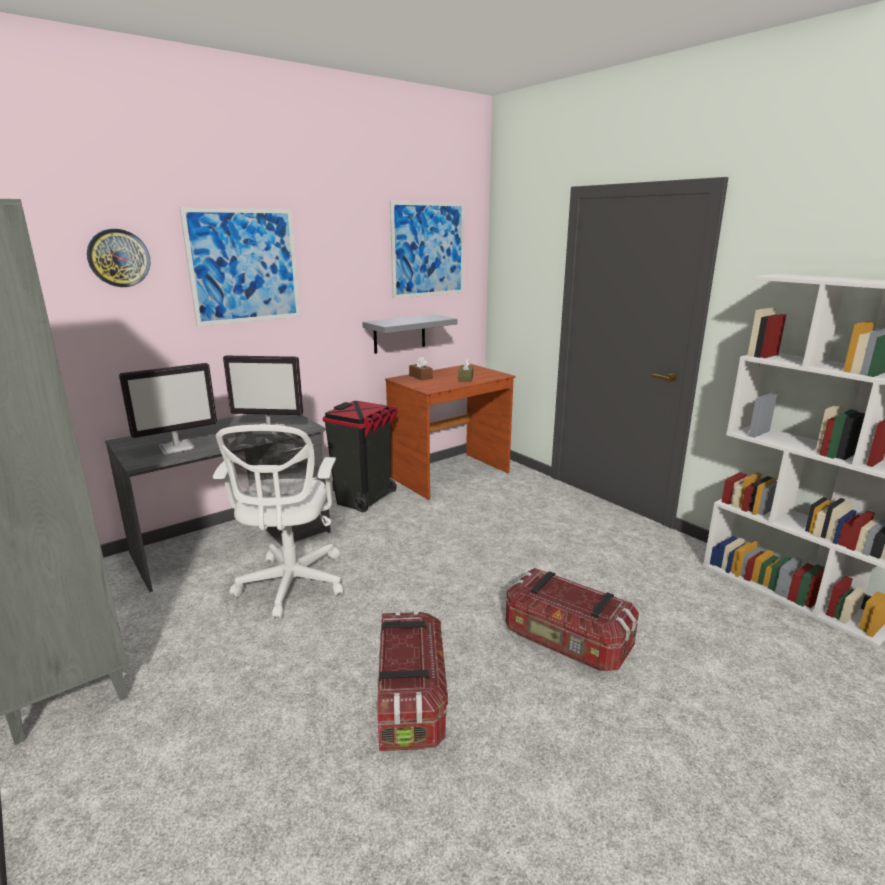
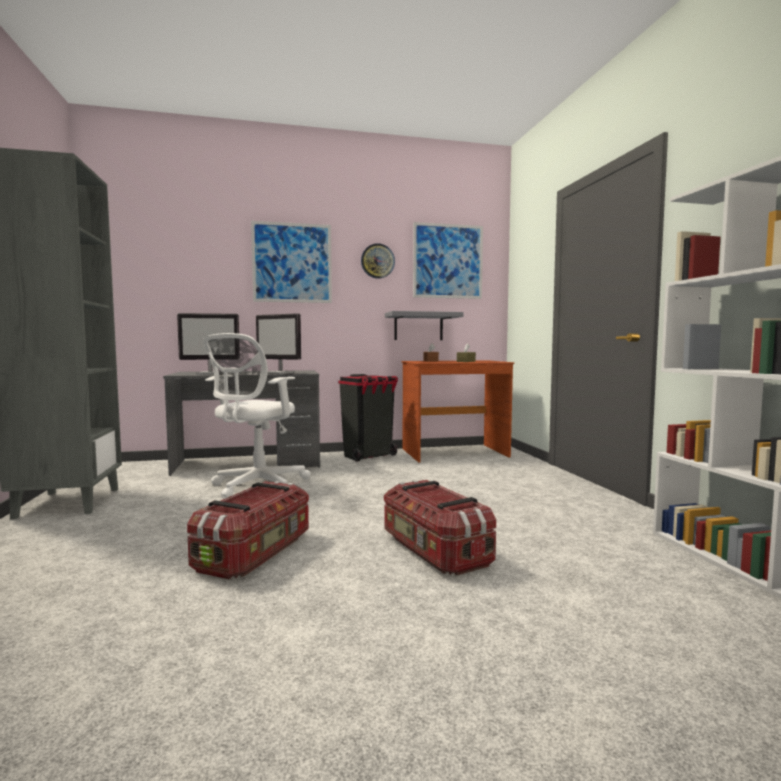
camera: 25 degrees right, 15 degrees down
wall clock [87,229,151,287] -> wall clock moved to [361,243,395,279]

